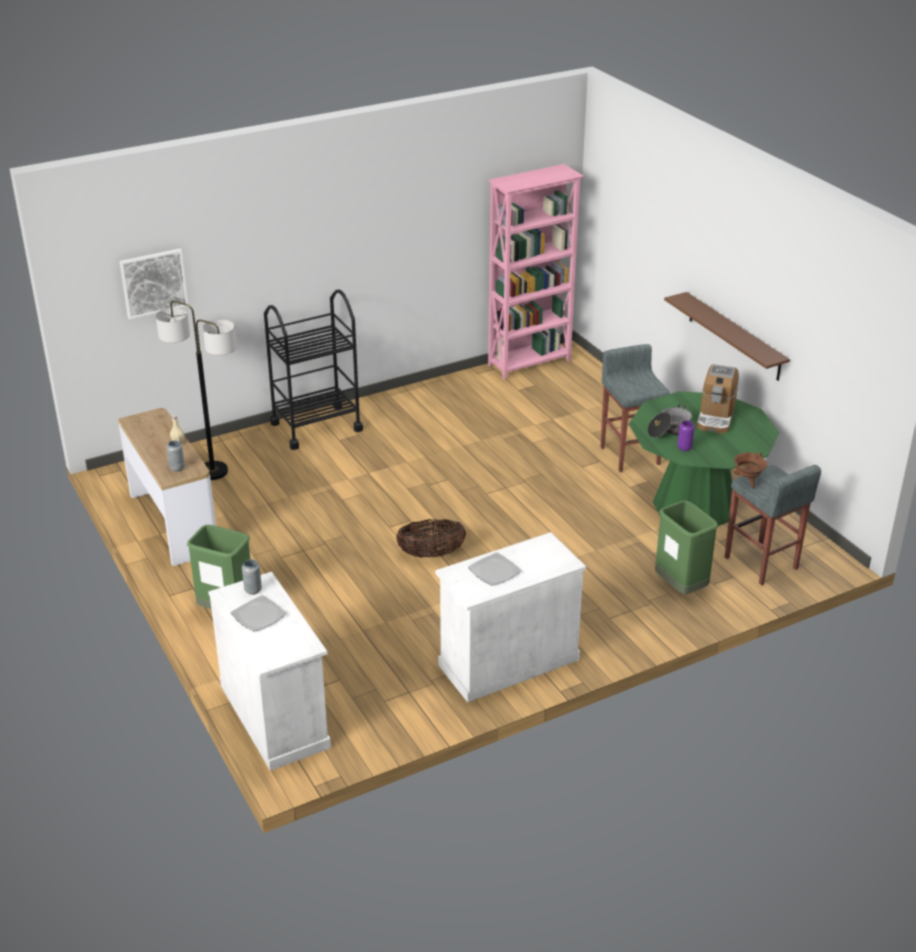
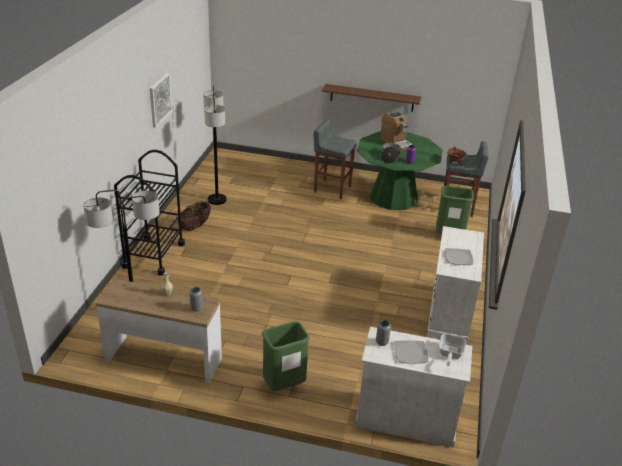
camera: 50 degrees left, 0 degrees up
picture [120,249,188,319] -> picture moved to [150,73,172,128]
basket [396,519,466,558] -> basket moved to [178,202,211,231]
pink bookcase [488,164,584,380] -> none
none -> floor lamp [203,86,227,205]
none -> frying pan [439,333,466,366]

